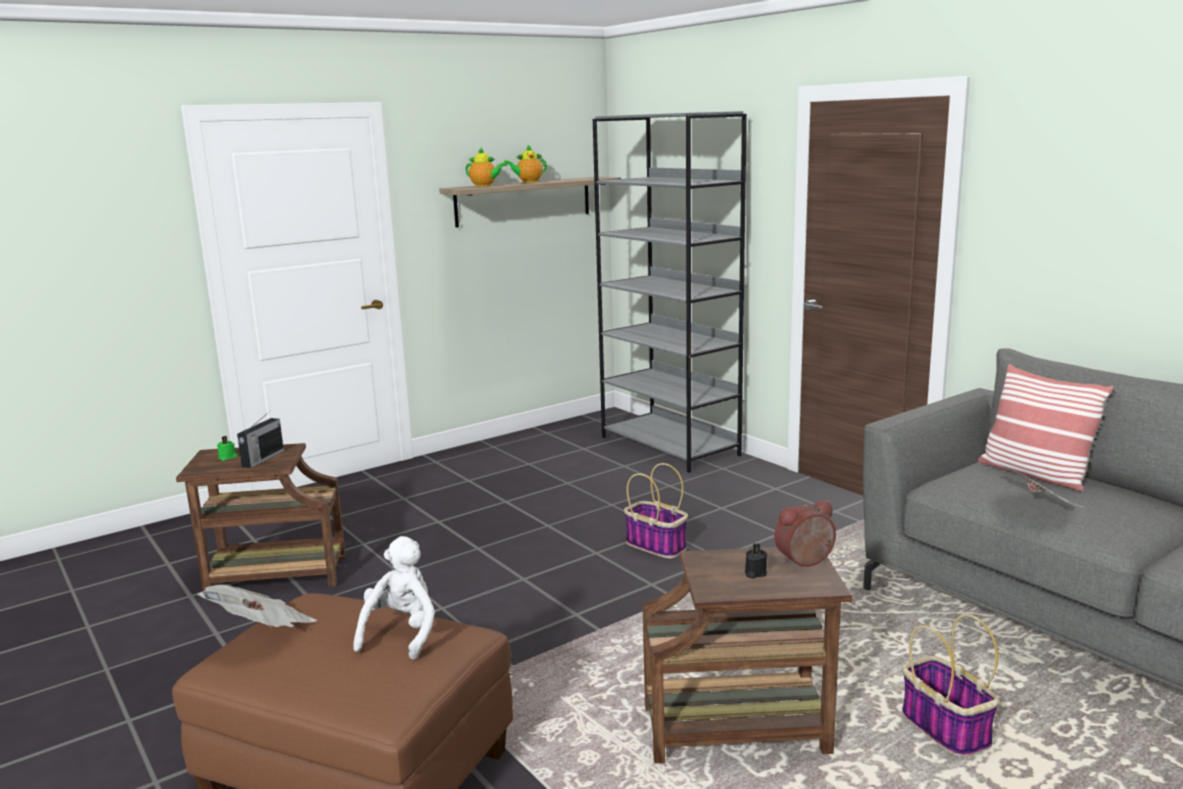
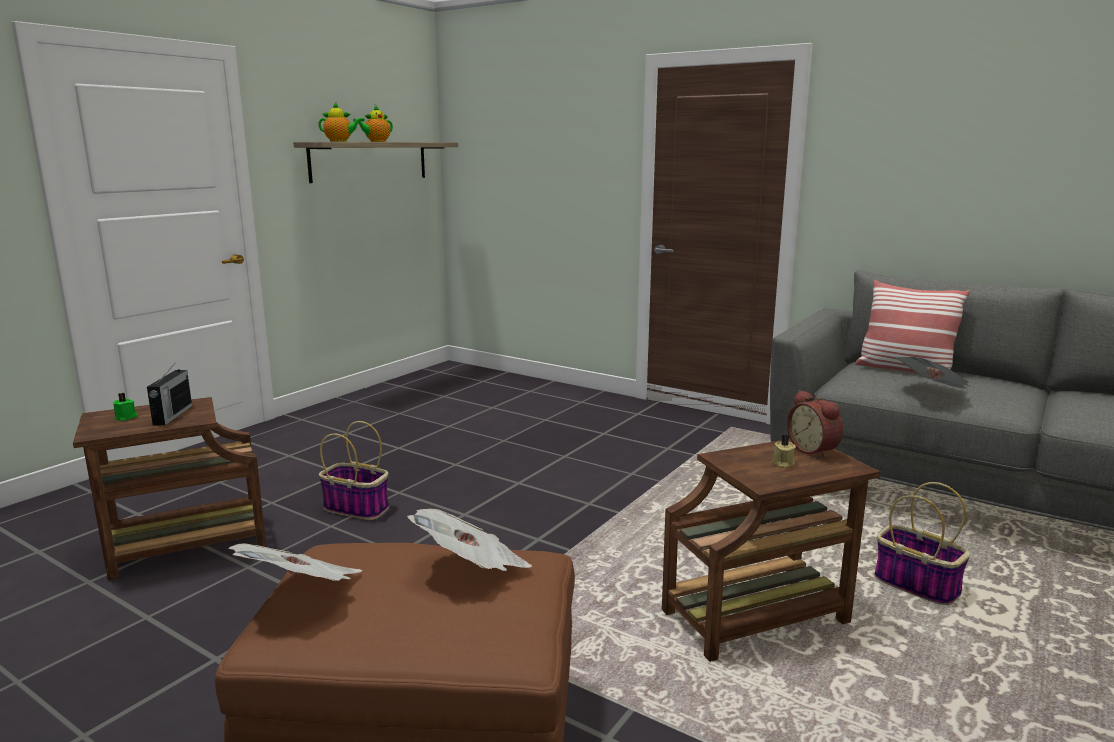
camera: 20 degrees left, 0 degrees up
white plush toy [353,536,435,660] -> newspaper [407,509,532,571]
grey bookcase [593,111,747,473] -> none
basket [624,463,688,559] -> basket moved to [319,421,389,520]
black candle [745,543,768,579] -> beige candle [771,435,796,468]
alarm clock [774,500,836,567] -> alarm clock turned 75 degrees counterclockwise [787,390,843,459]

